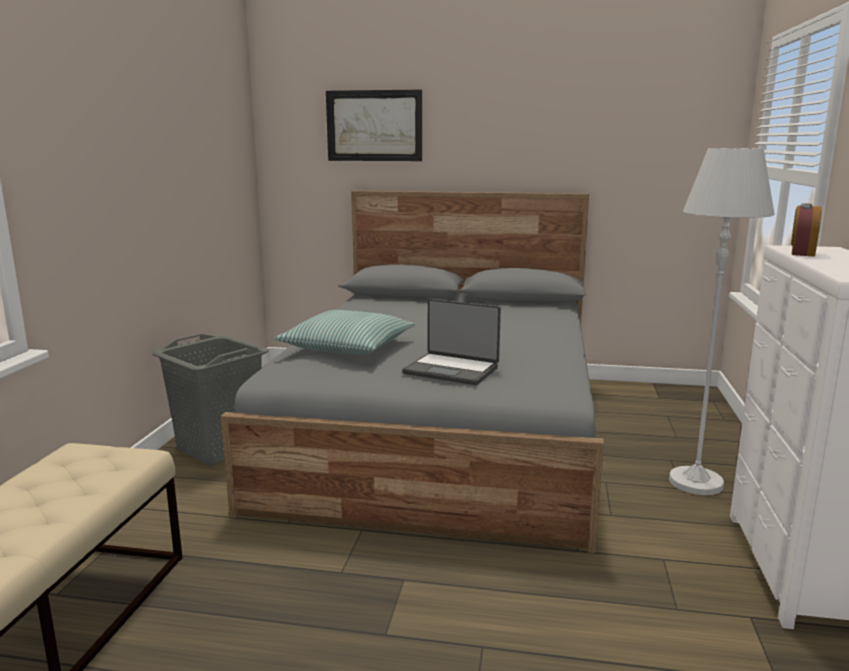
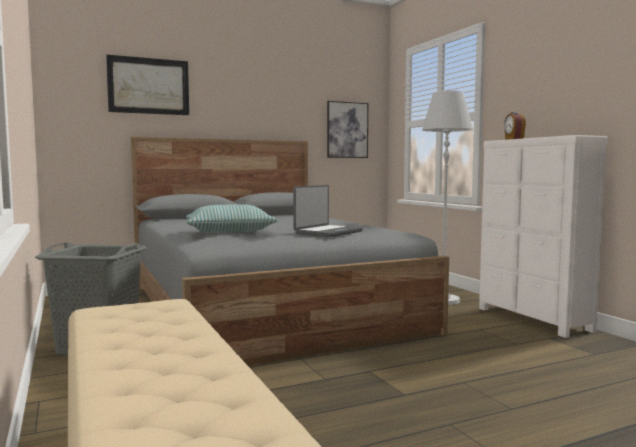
camera: 35 degrees left, 10 degrees down
laptop [402,299,501,385] -> laptop turned 45 degrees counterclockwise [293,185,363,237]
none -> picture [327,101,368,158]

